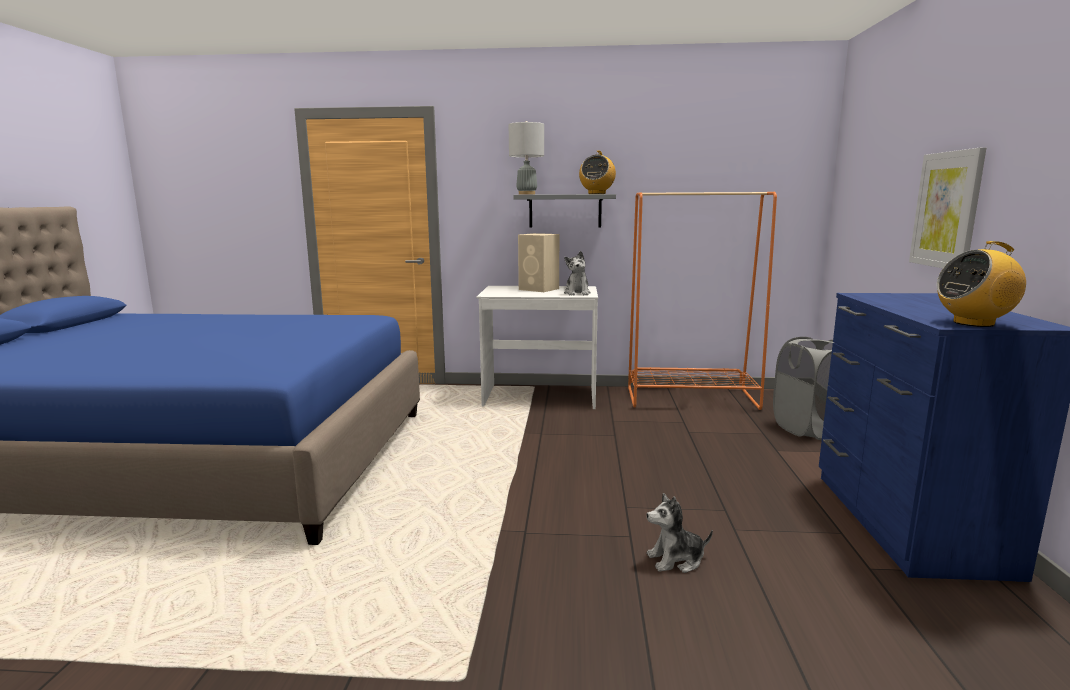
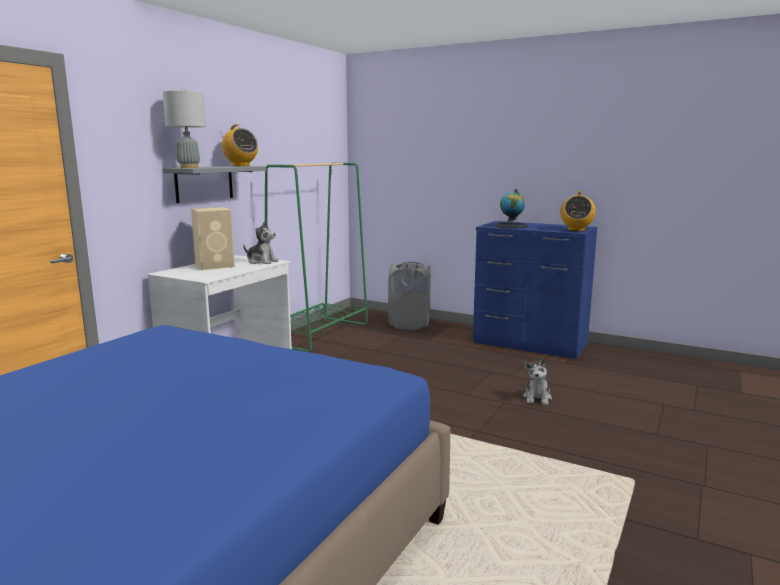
camera: 65 degrees left, 0 degrees up
orange clothes rack [628,192,777,410] -> green clothes rack [265,163,368,352]
picture [909,147,986,268] -> none
none -> globe [495,189,528,228]

